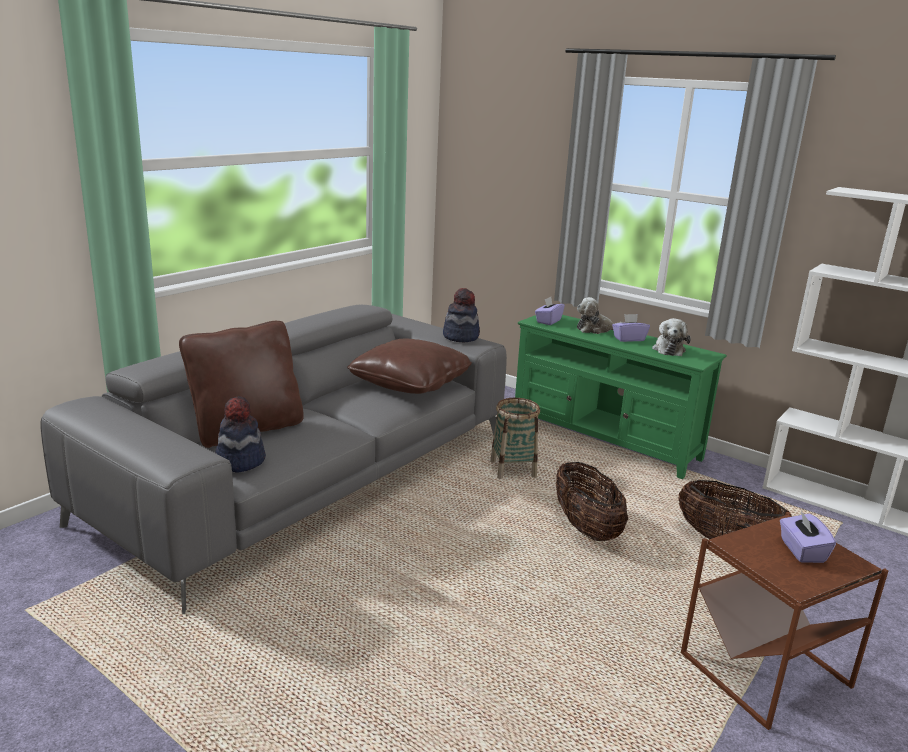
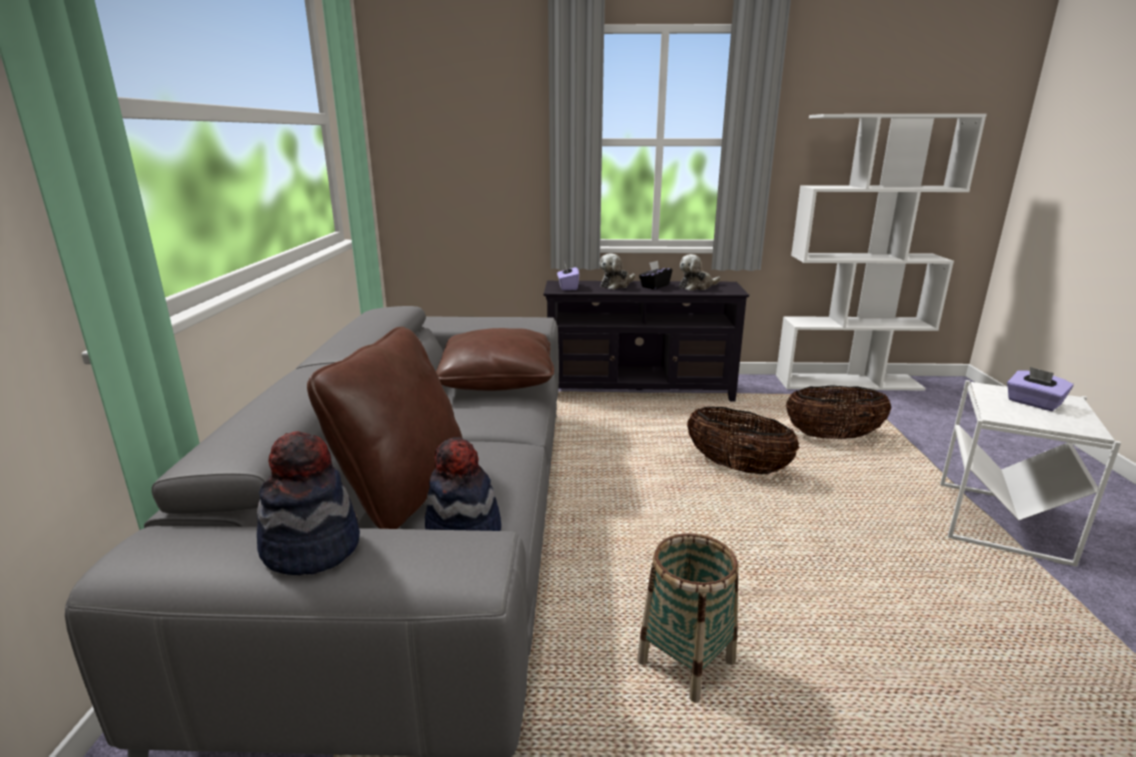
camera: 35 degrees left, 0 degrees up
hat [443,288,480,342] -> hat moved to [257,431,360,575]
basket [490,398,540,479] -> basket moved to [637,533,738,703]
green tv stand [515,315,727,479] -> black tv stand [544,281,749,401]
purple tissue box [612,314,650,342] -> black tissue box [639,261,672,289]
plush toy [652,318,691,356] -> plush toy turned 90 degrees clockwise [679,254,720,291]
brown side table [681,512,888,730] -> white side table [940,380,1121,567]

